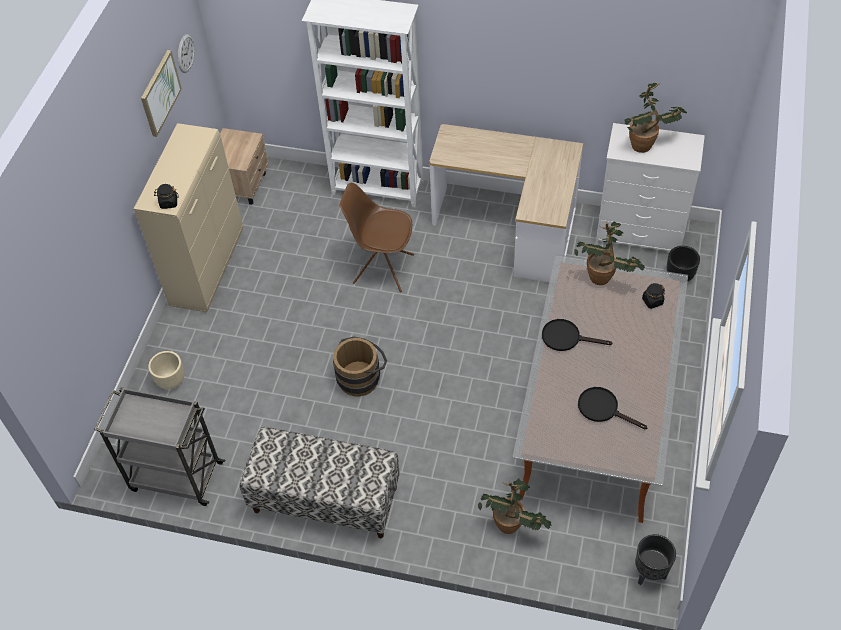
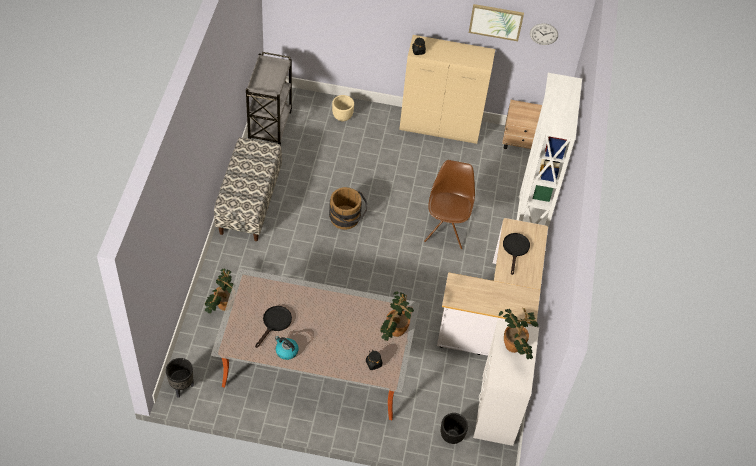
camera: 80 degrees right, 0 degrees up
black frying pan [542,319,612,351] -> black frying pan moved to [503,233,530,275]
none -> kettle [275,336,299,360]

